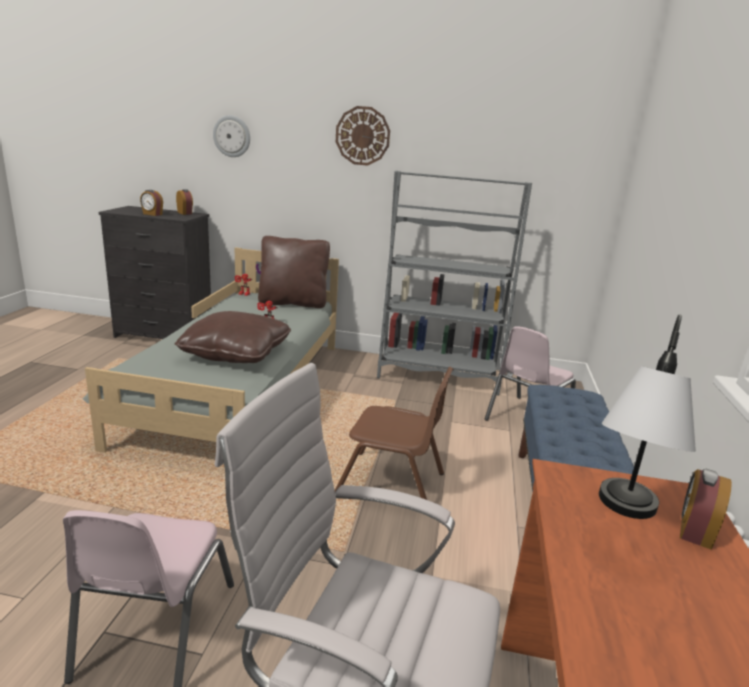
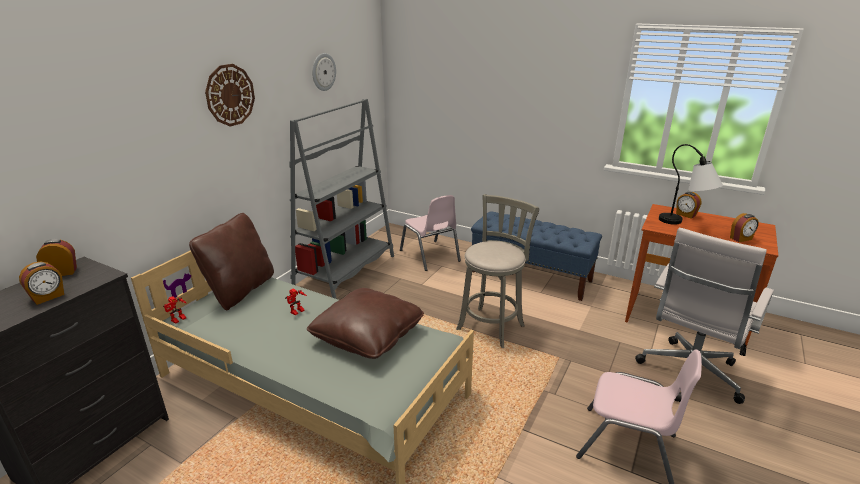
camera: 70 degrees left, 5 degrees up
wall clock [213,115,250,157] -> wall clock moved to [312,53,336,91]
brown chair [335,367,453,500] -> grey stool [456,194,539,348]
none -> alarm clock [730,213,759,242]

